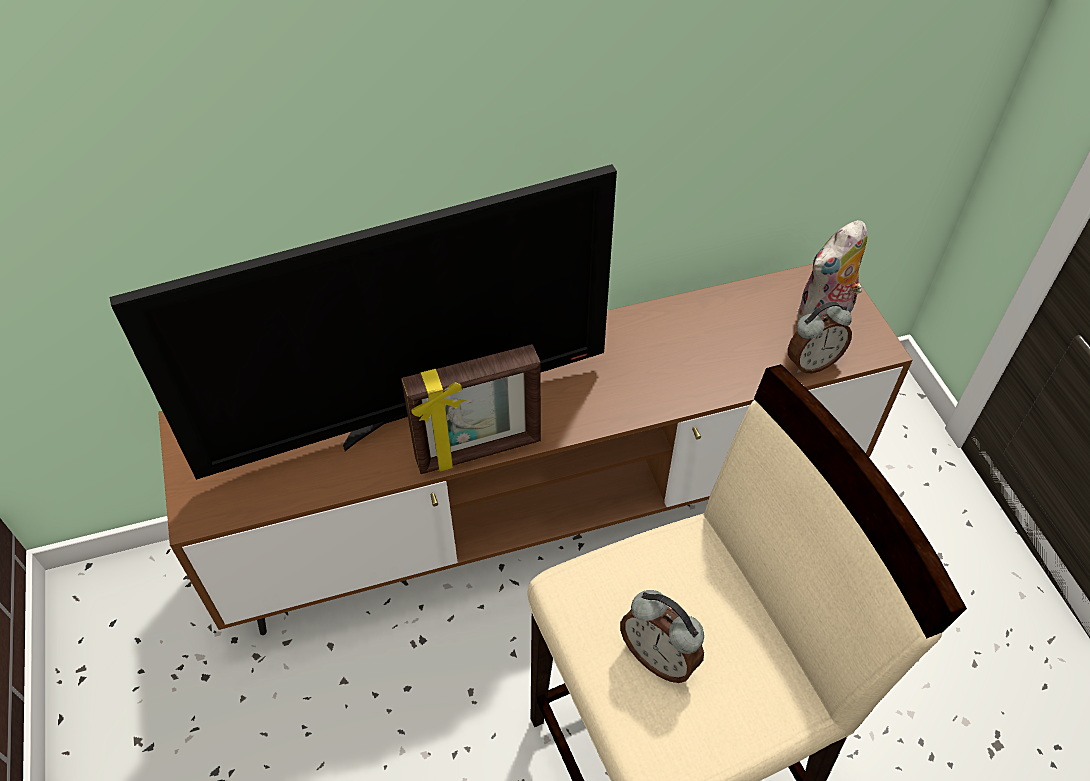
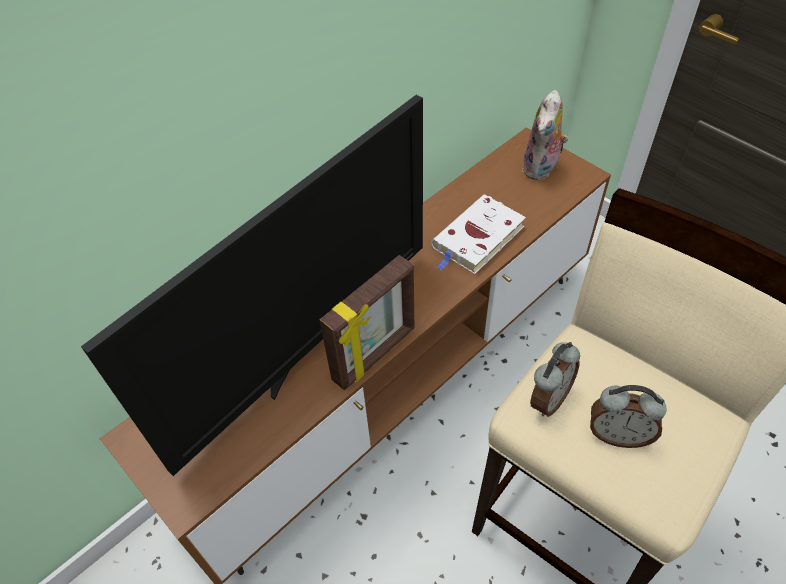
camera: 25 degrees left, 0 degrees up
alarm clock [788,302,852,373] -> alarm clock moved to [530,342,580,417]
none -> white book [431,194,526,274]

